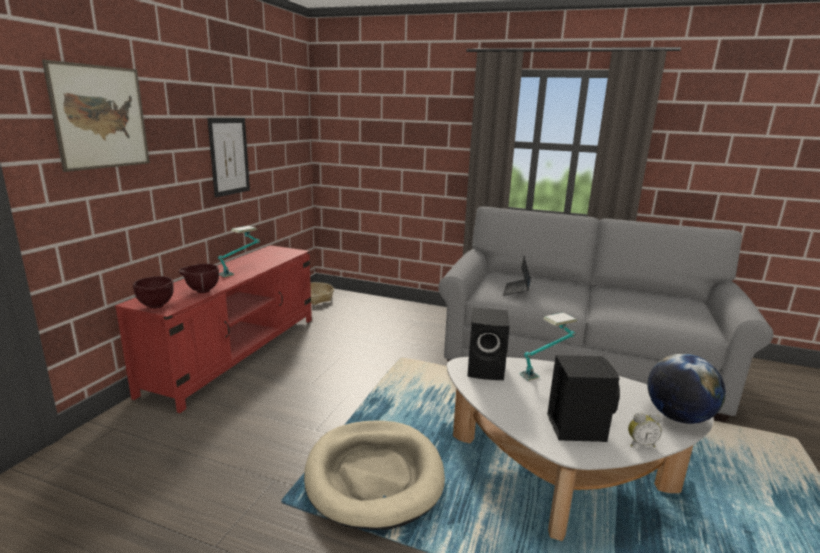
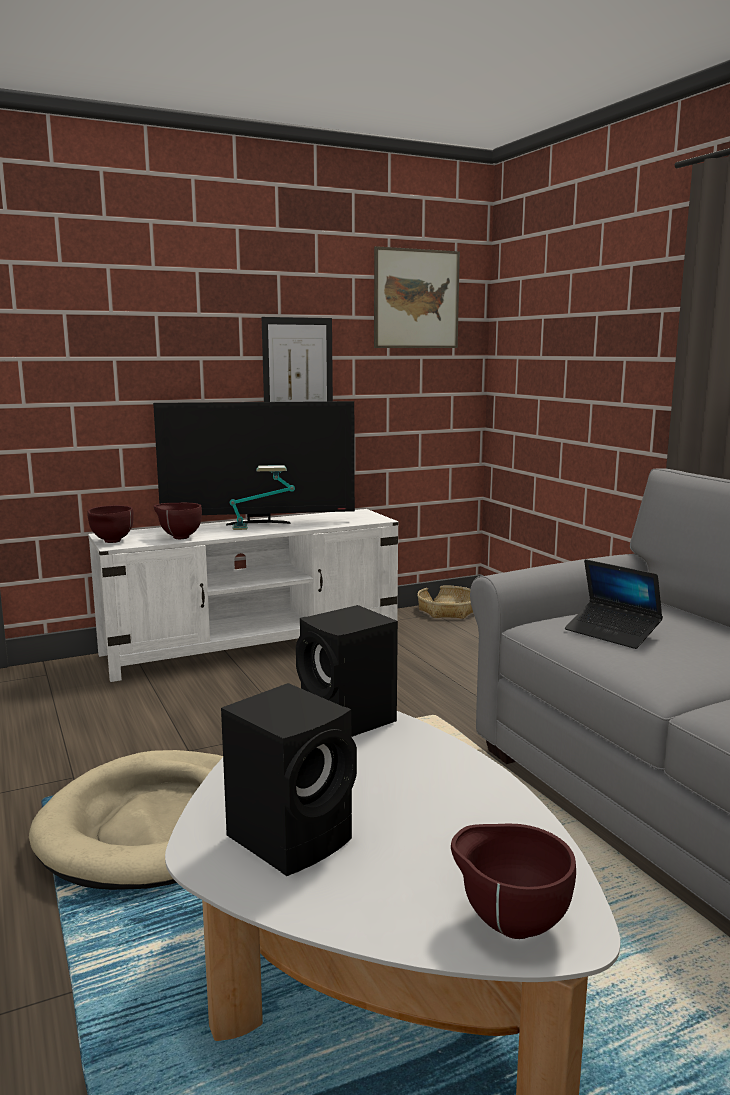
camera: 45 degrees right, 5 degrees down
picture [42,60,150,172] -> picture moved to [374,246,460,348]
red tv stand [115,245,312,413] -> white tv stand [88,509,399,682]
laptop [503,256,531,296] -> laptop turned 105 degrees counterclockwise [565,559,663,649]
table lamp [519,312,577,381] -> none
alarm clock [628,412,662,447] -> none
globe [647,354,726,424] -> brown bowl [451,824,576,939]
none -> television [153,401,355,526]

